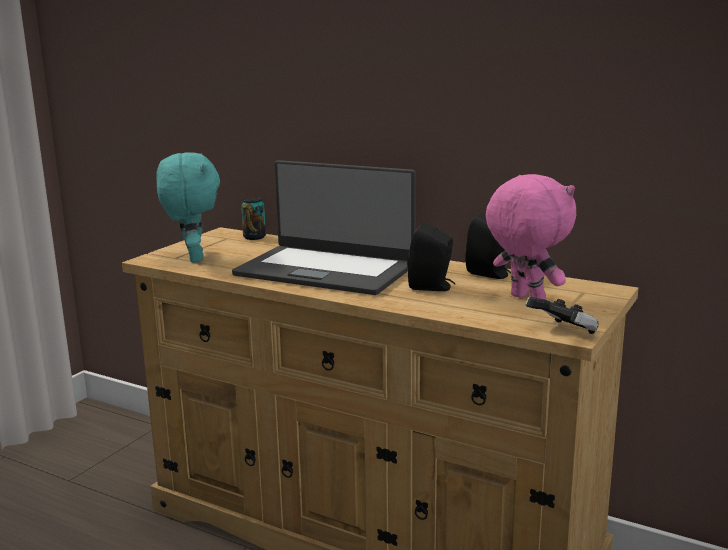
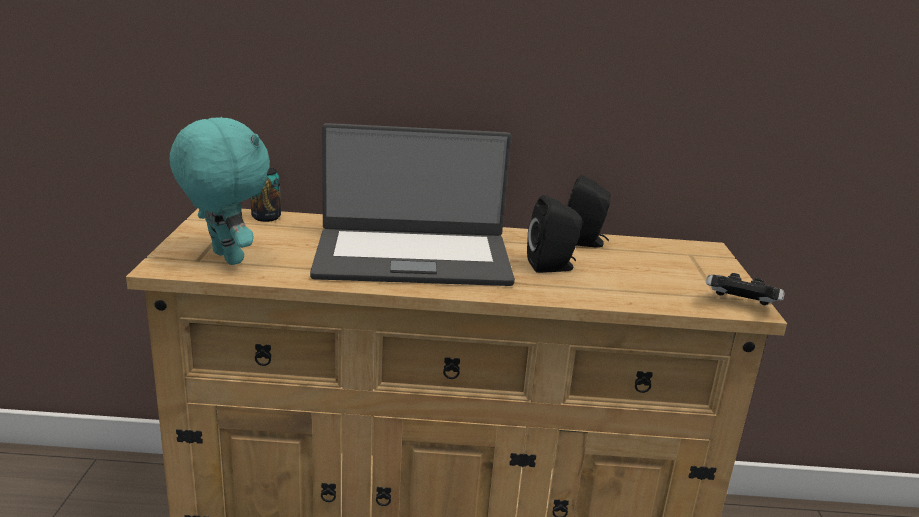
camera: 30 degrees left, 5 degrees up
pink plush toy [486,174,576,300] -> none

